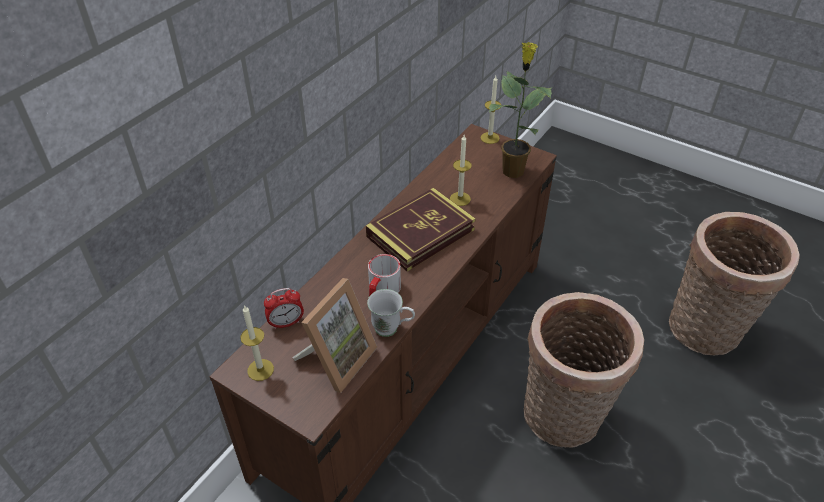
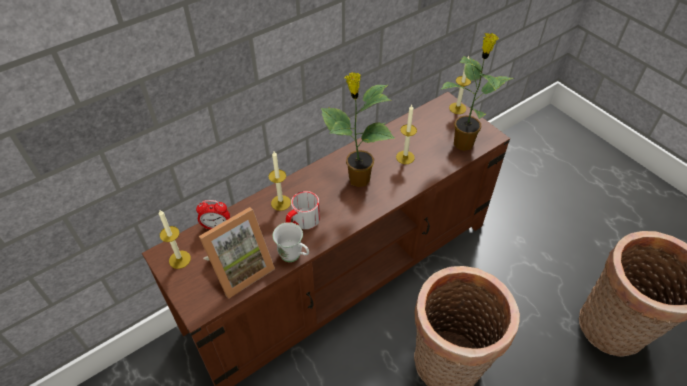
camera: 20 degrees right, 5 degrees up
book [366,188,476,271] -> potted plant [321,72,395,187]
none -> candle [269,151,291,211]

